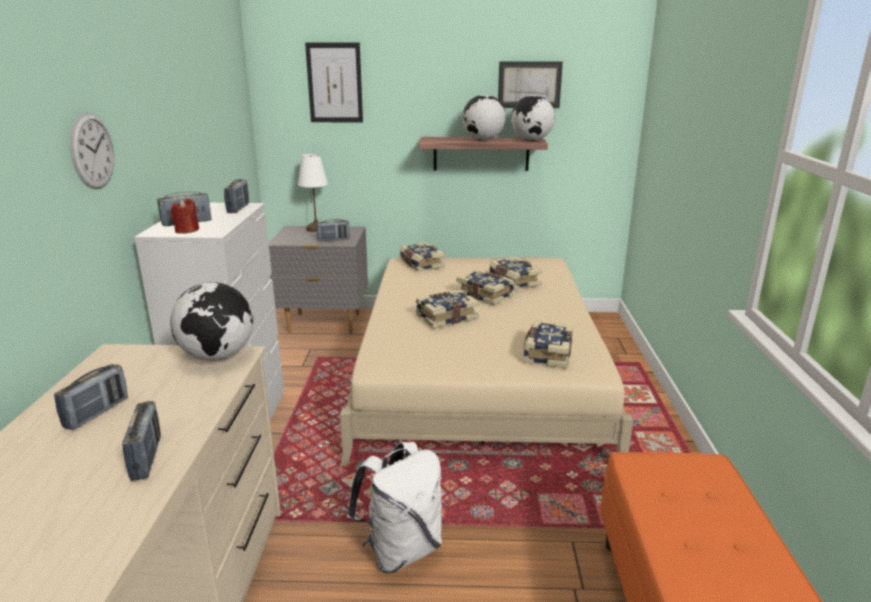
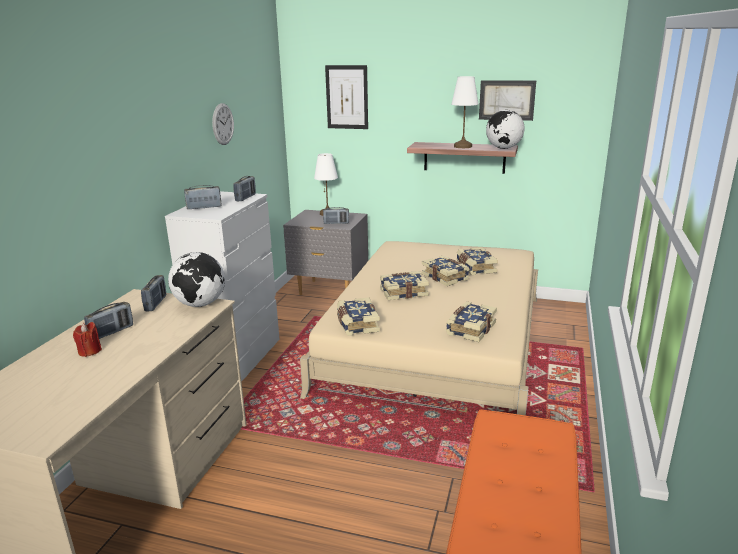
camera: 15 degrees right, 0 degrees up
wall clock [70,113,114,189] -> wall clock moved to [212,103,234,145]
radio [122,401,161,481] -> radio moved to [141,275,166,311]
red candle [170,198,199,234] -> red candle moved to [73,322,102,357]
white backpack [347,442,442,573] -> none
book [400,242,445,272] -> book moved to [337,297,380,336]
globe [462,95,506,140] -> white table lamp [451,76,479,148]

